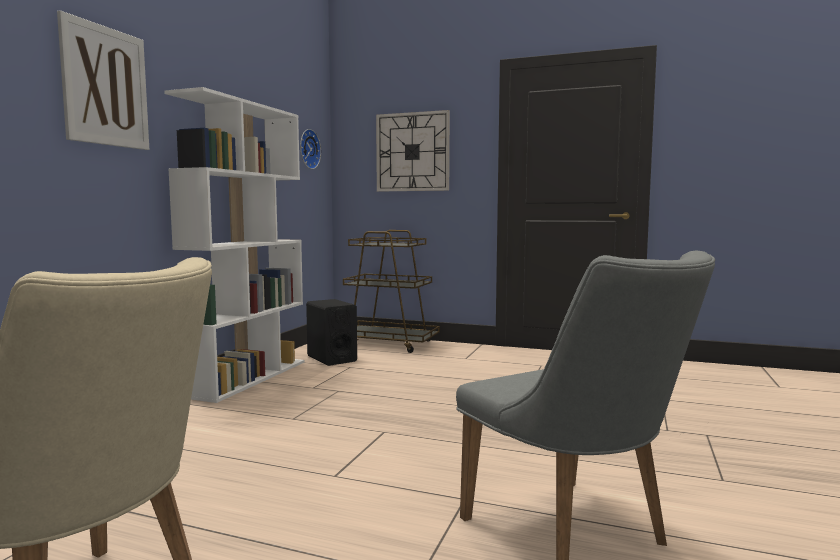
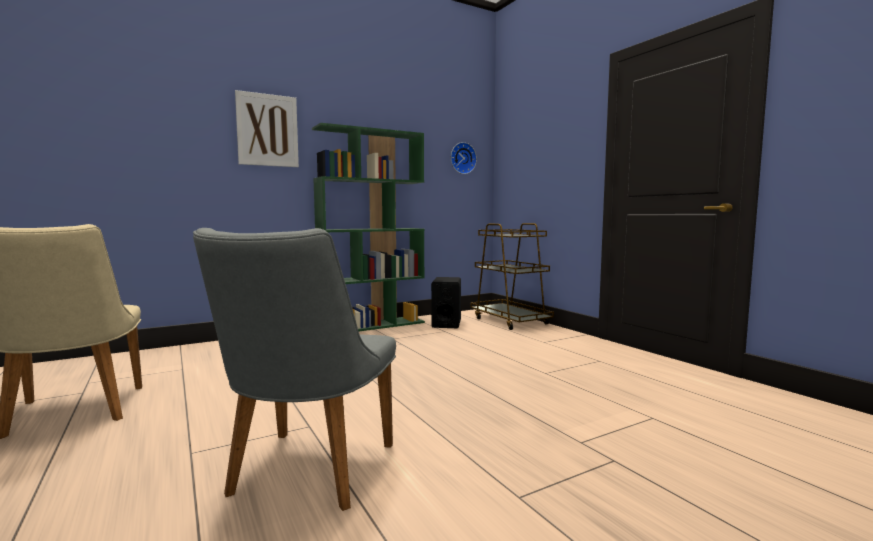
camera: 40 degrees right, 0 degrees up
white bookcase [164,87,304,403] -> green bookcase [312,123,425,331]
wall clock [376,110,450,192] -> none

